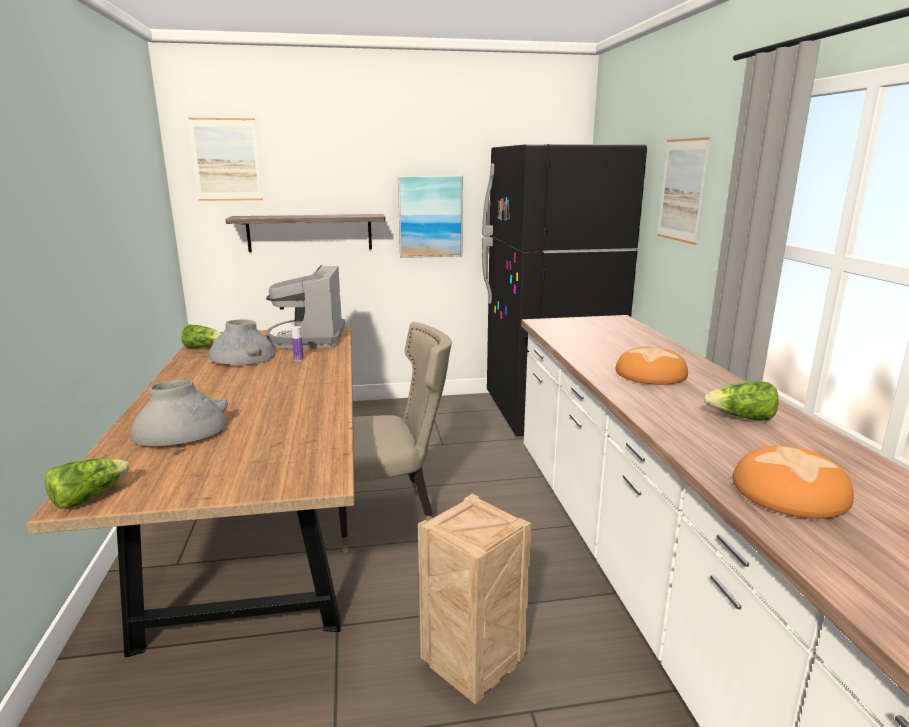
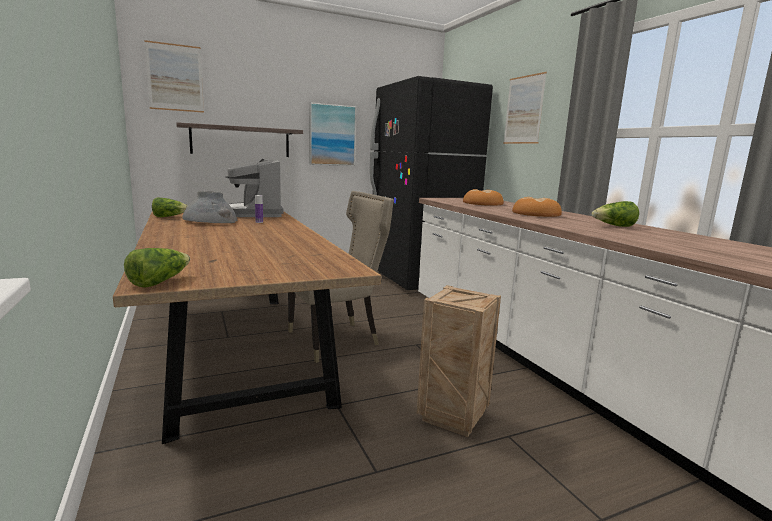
camera: 15 degrees left, 5 degrees down
grey vase [130,379,228,446] -> none
bread [733,446,854,519] -> bread moved to [463,189,504,206]

